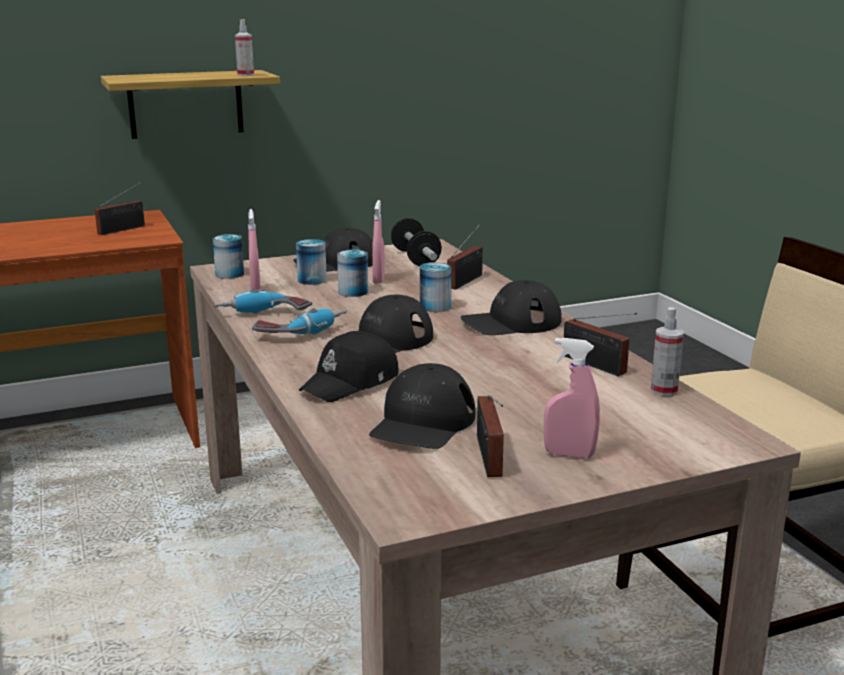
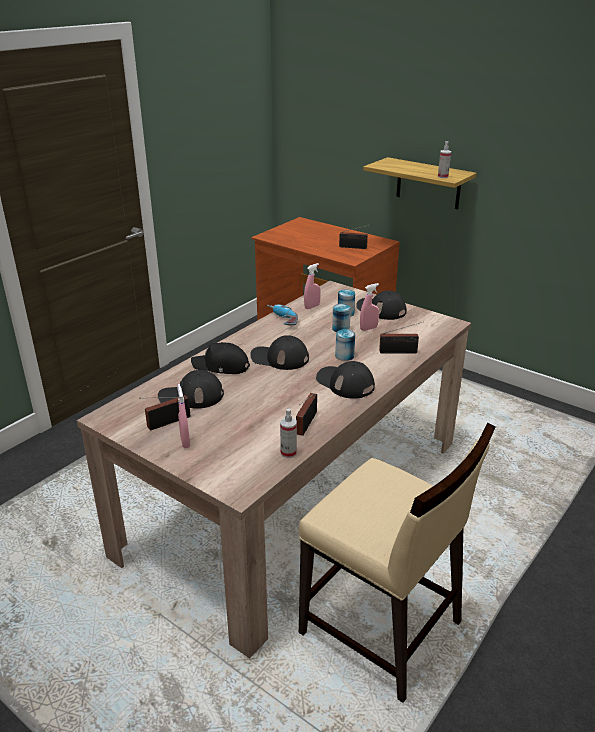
camera: 60 degrees right, 10 degrees up
can [213,234,244,279] -> none
power drill [252,308,347,335] -> none
dumbbell [391,218,442,266] -> none

